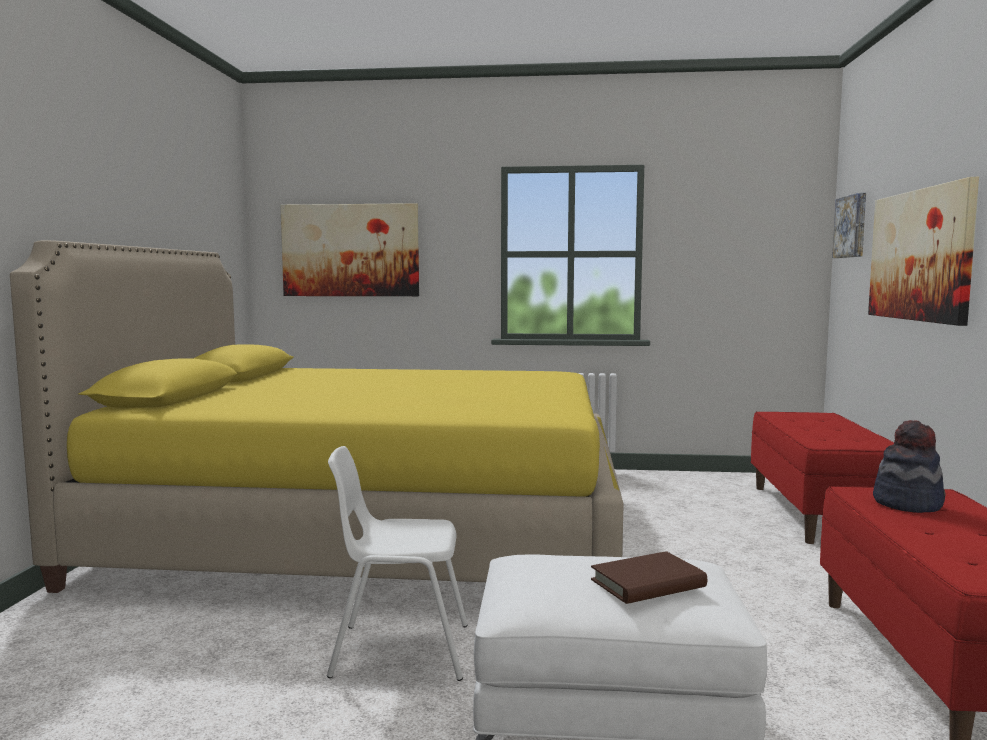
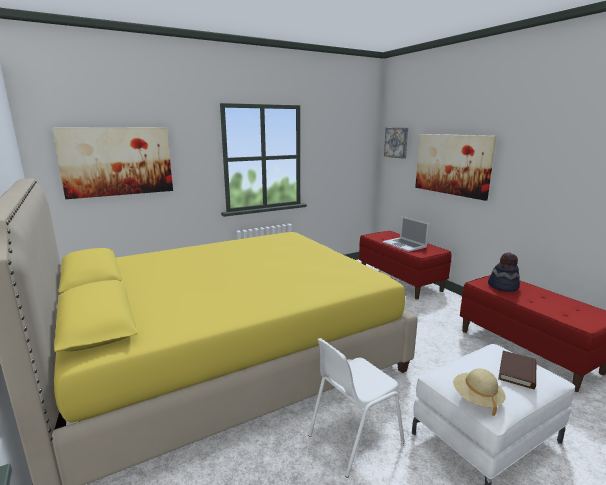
camera: 35 degrees left, 10 degrees up
none -> laptop [382,216,429,252]
none -> beige hat [453,369,506,416]

